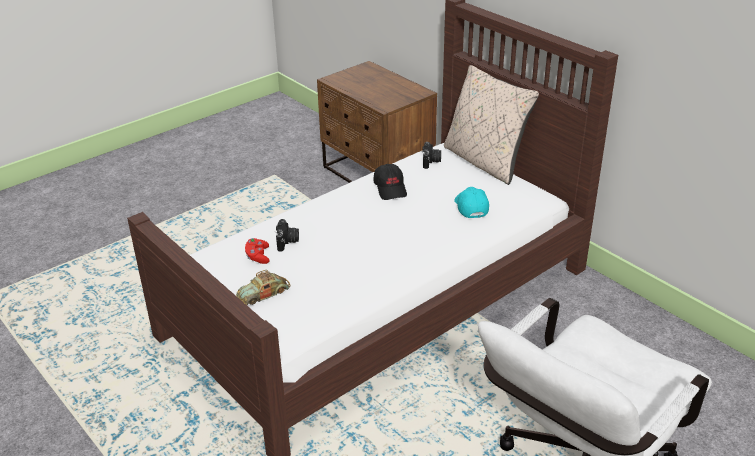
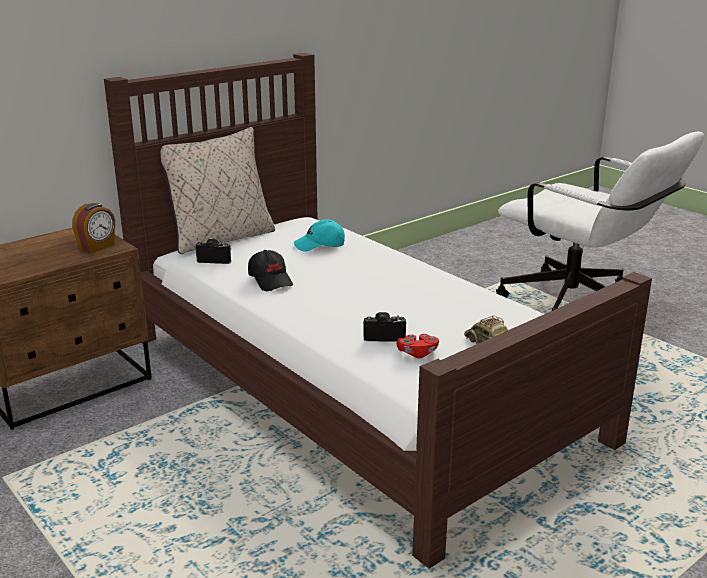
camera: 90 degrees left, 10 degrees down
black cap [374,164,407,200] -> black cap turned 75 degrees clockwise [248,250,293,291]
none -> alarm clock [72,203,115,253]

